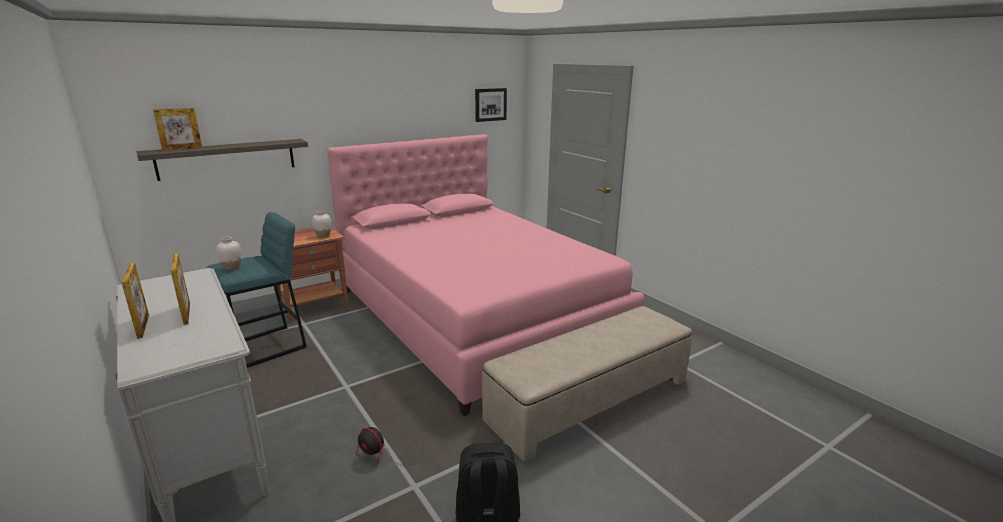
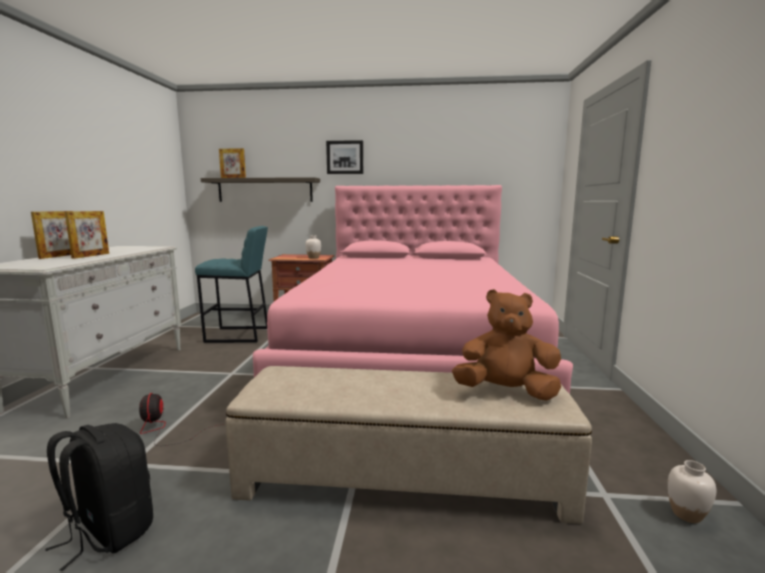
camera: 40 degrees right, 10 degrees down
white vase [217,237,241,270] -> white vase moved to [668,460,716,523]
picture [475,88,507,122] -> picture moved to [326,140,363,174]
none -> brown plush toy [452,289,561,401]

